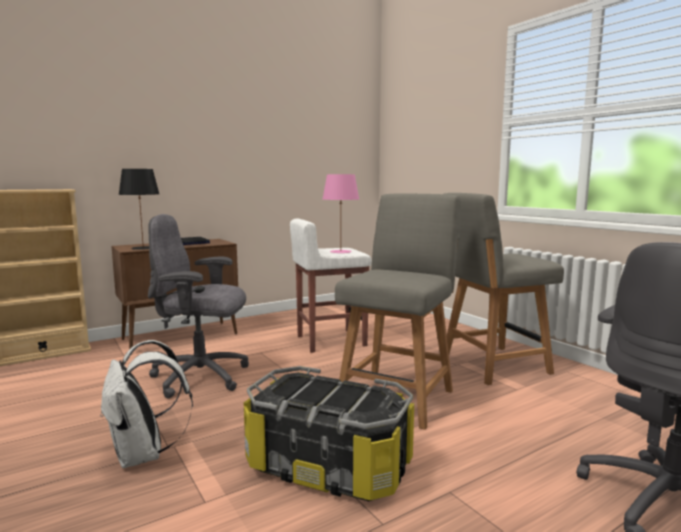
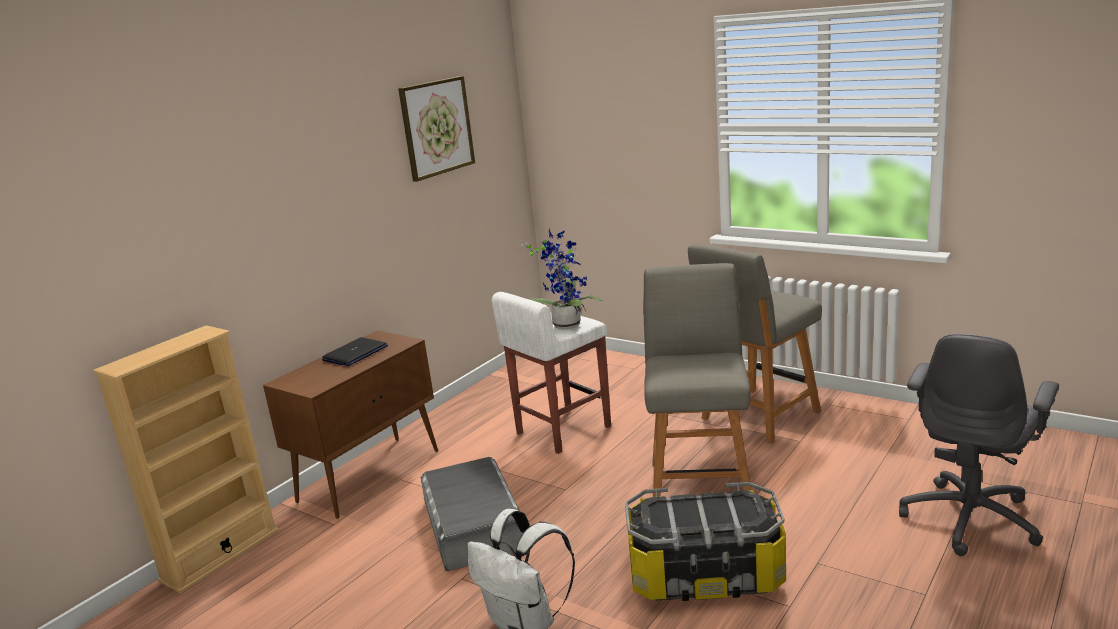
camera: 20 degrees left, 10 degrees up
black table lamp [118,169,159,250] -> none
grey office chair [148,214,249,398] -> grey storage box [421,457,523,571]
pink table lamp [323,174,359,253] -> potted plant [521,228,603,330]
none -> picture [398,76,475,182]

